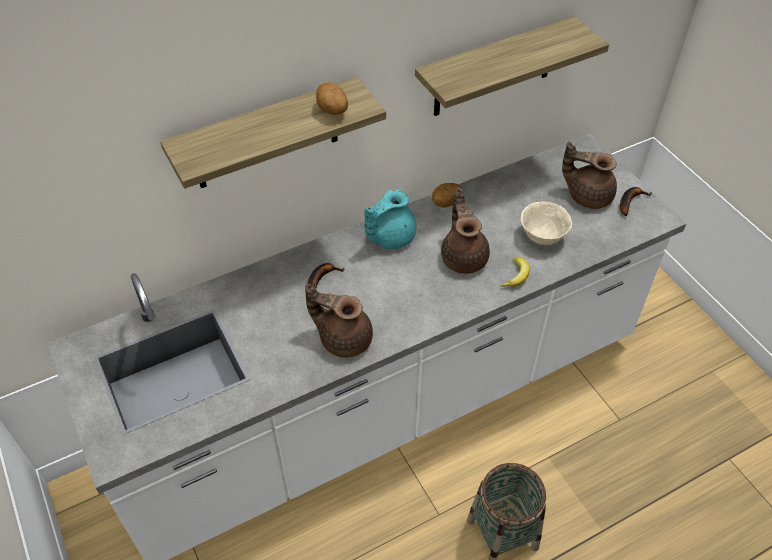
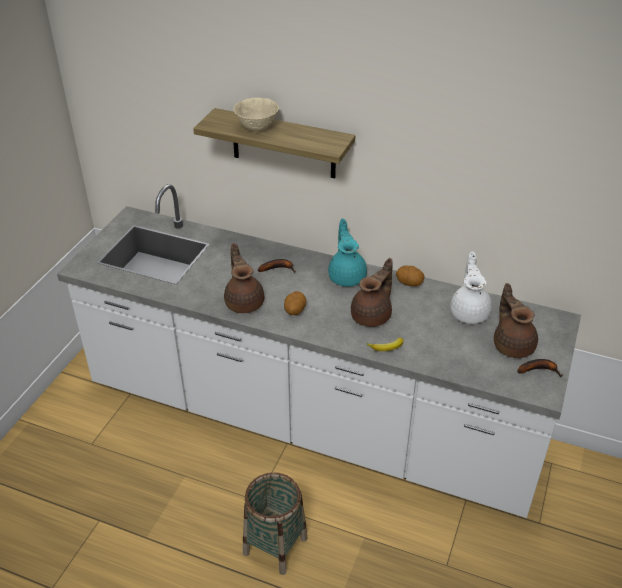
camera: 50 degrees right, 10 degrees down
potato [316,82,348,115] -> potato moved to [284,291,306,315]
turquoise teapot [365,189,416,249] -> turquoise teapot turned 75 degrees clockwise [328,219,367,287]
shelf [415,16,609,116] -> none
beige bowl [521,202,572,245] -> beige bowl moved to [233,98,279,131]
none -> white teapot [450,252,492,324]

